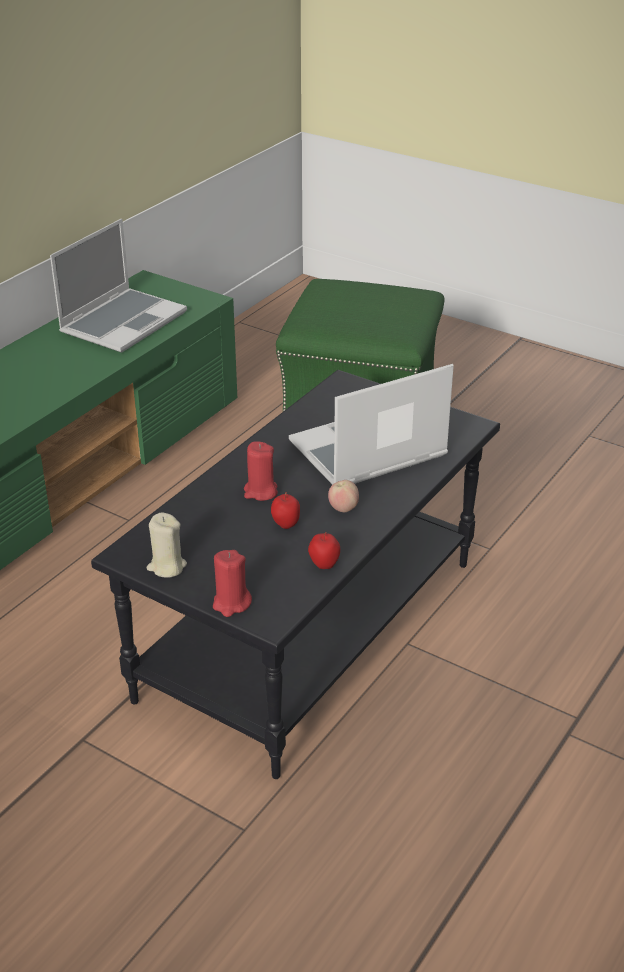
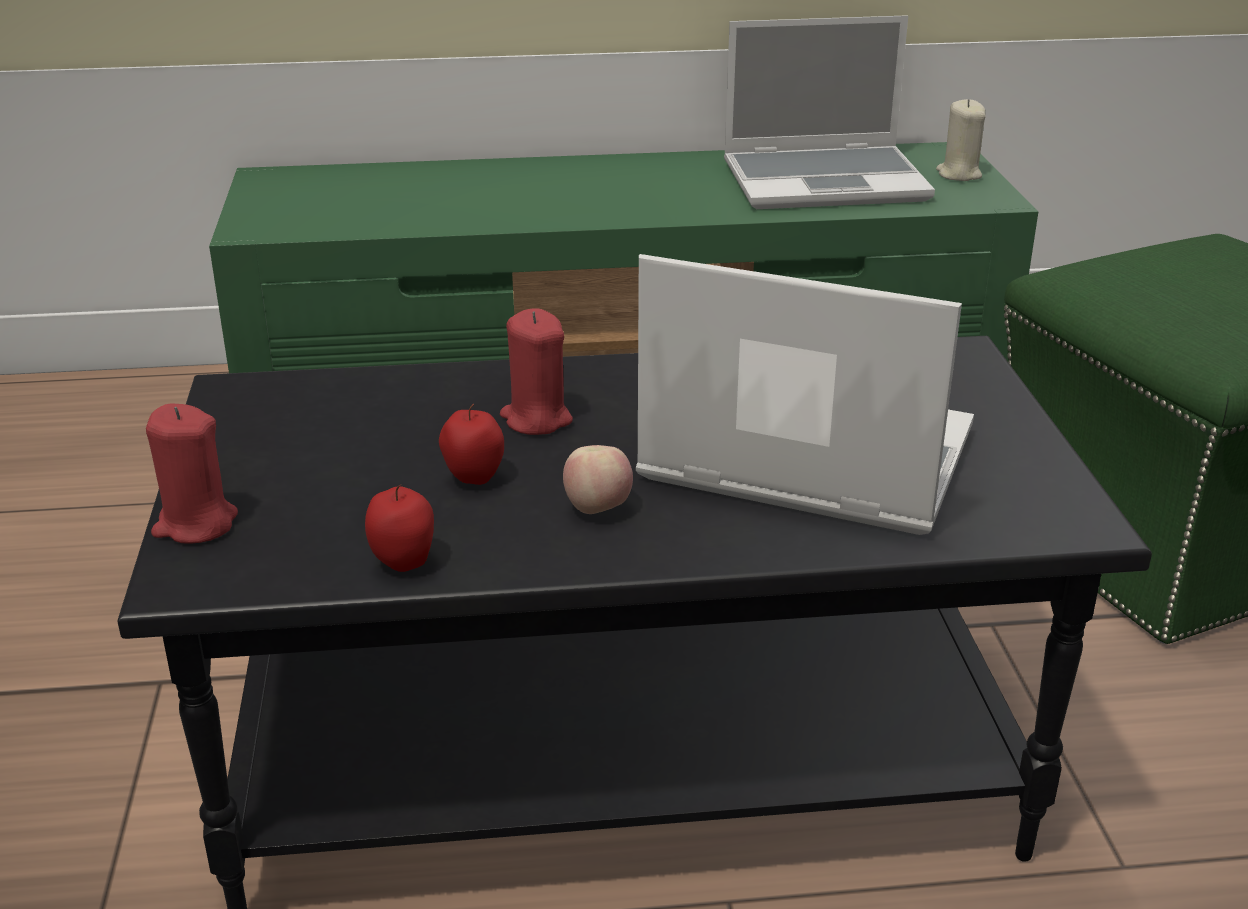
camera: 50 degrees right, 5 degrees down
beige candle [147,512,187,578] -> beige candle moved to [936,99,986,181]

